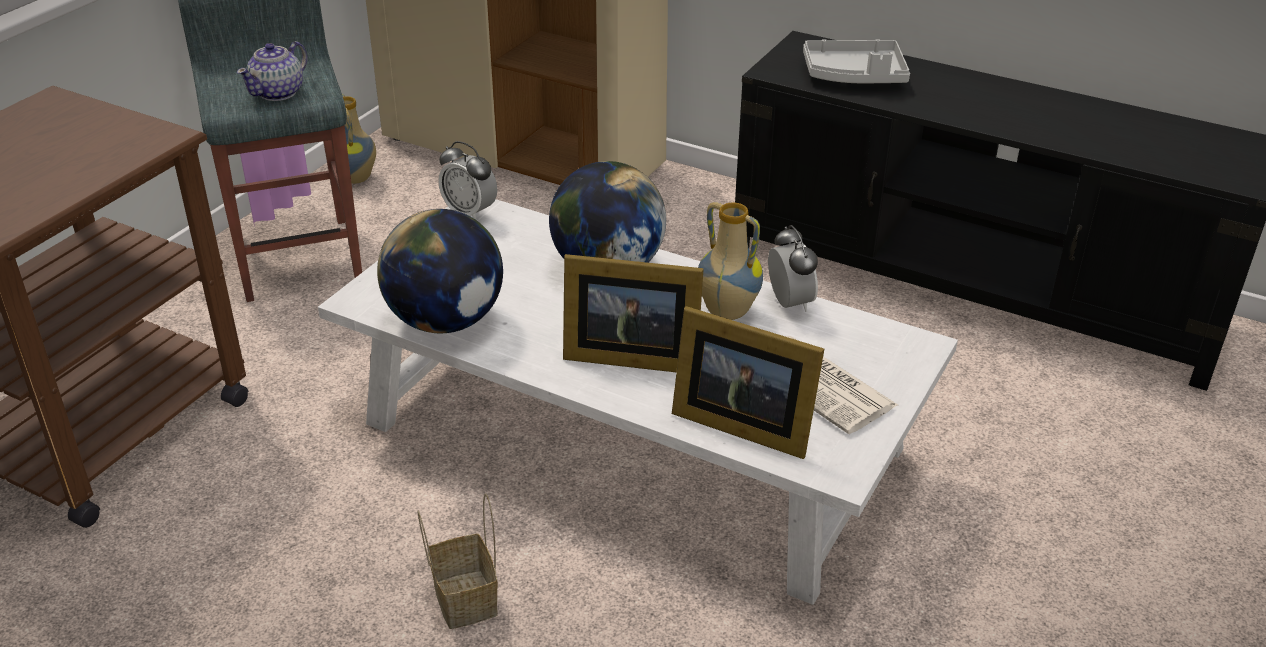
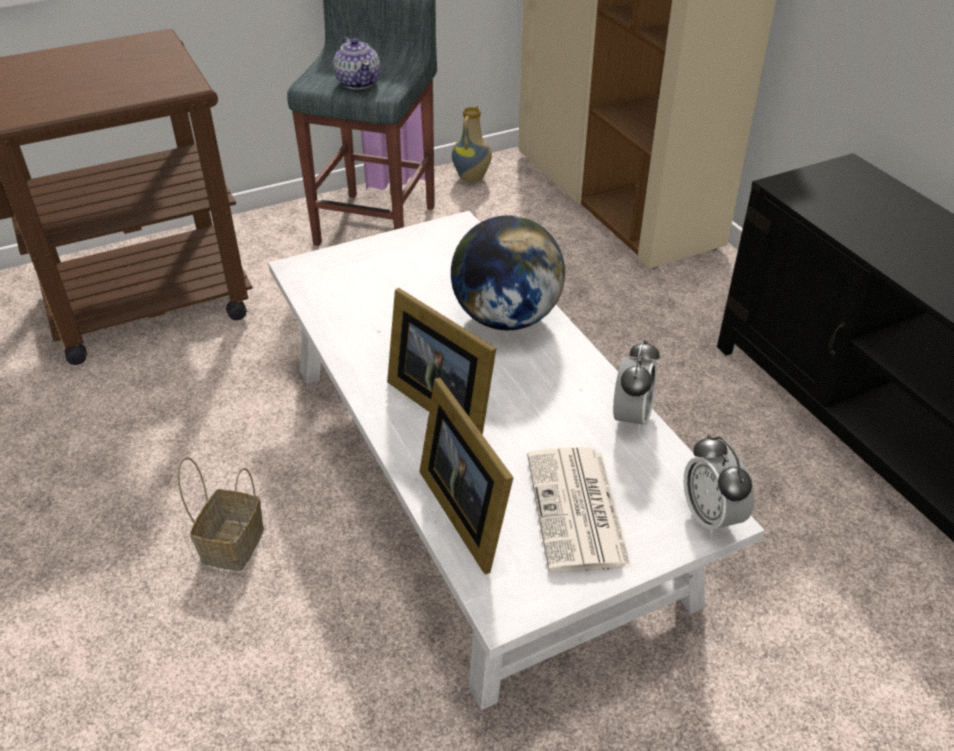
camera: 35 degrees right, 5 degrees up
teapot [237,41,308,101] -> teapot turned 90 degrees counterclockwise [333,37,381,89]
globe [377,209,503,333] -> none
alarm clock [438,141,497,220] -> alarm clock moved to [684,434,754,536]
vase [698,202,763,320] -> none
grey tray [803,39,910,83] -> none

